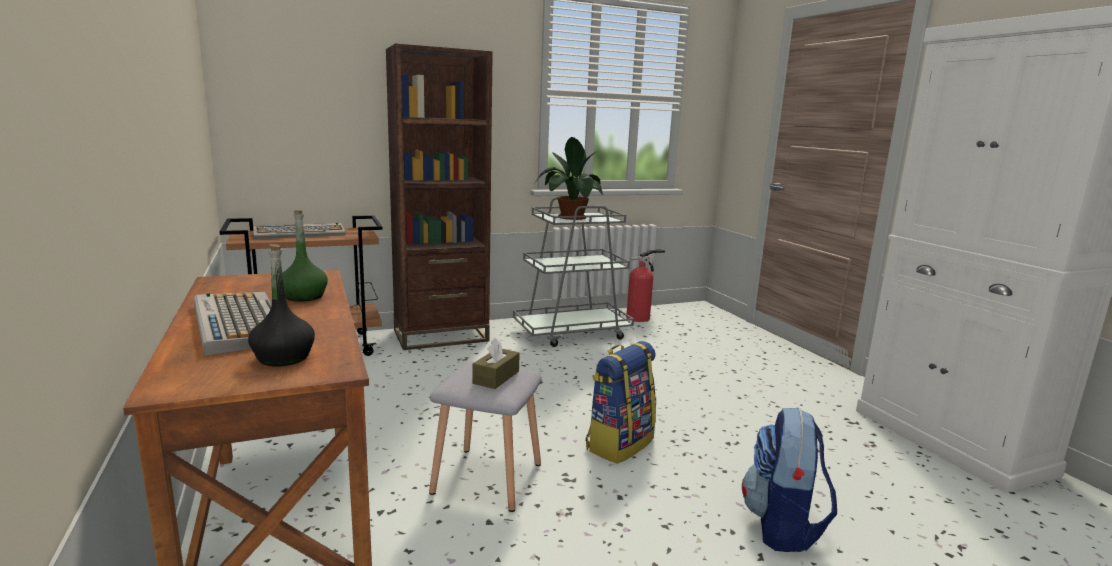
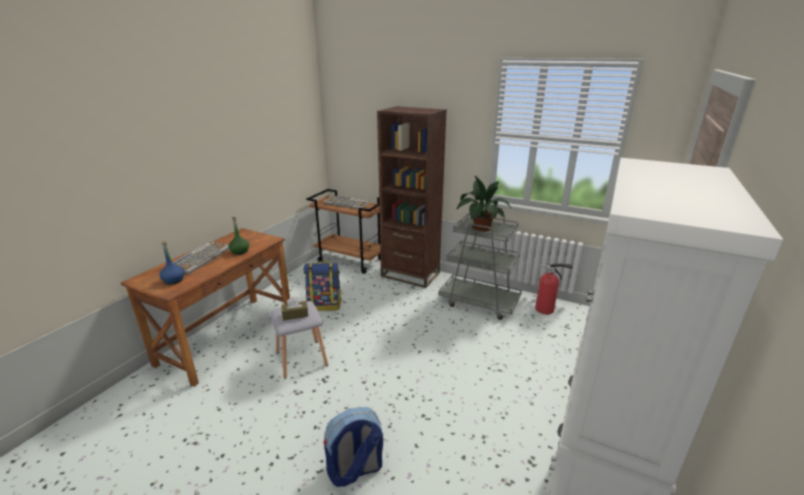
camera: 50 degrees right, 10 degrees up
black bottle [248,244,315,366] -> blue bottle [159,241,185,285]
backpack [586,341,656,464] -> backpack moved to [303,261,342,311]

